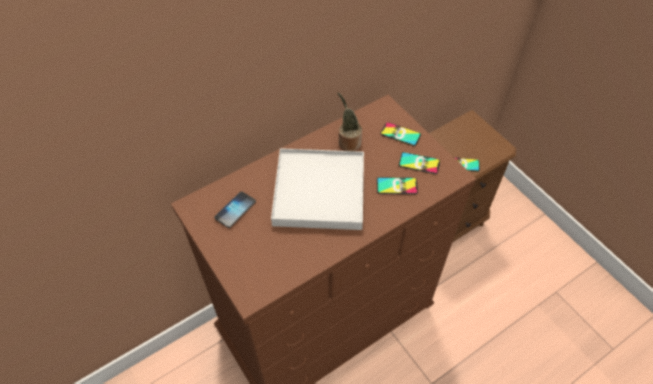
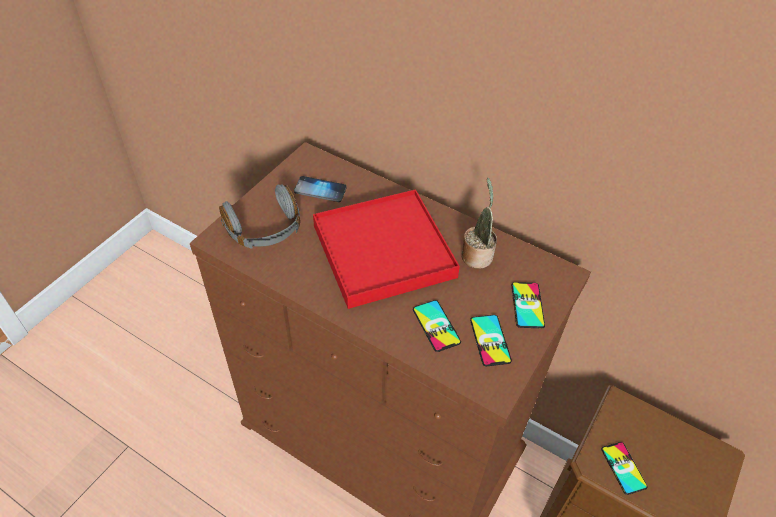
camera: 65 degrees right, 5 degrees down
white tray [271,148,364,230] -> red tray [313,189,460,309]
none -> grey headphones [219,184,300,249]

